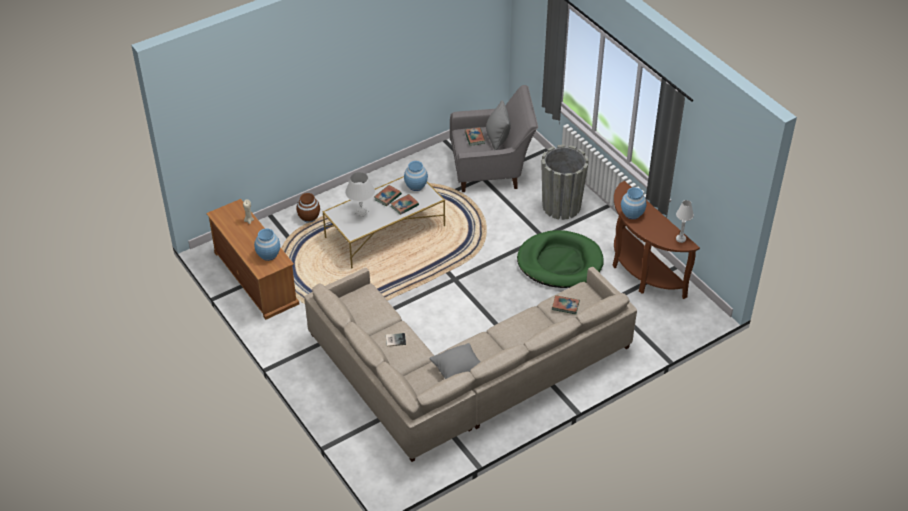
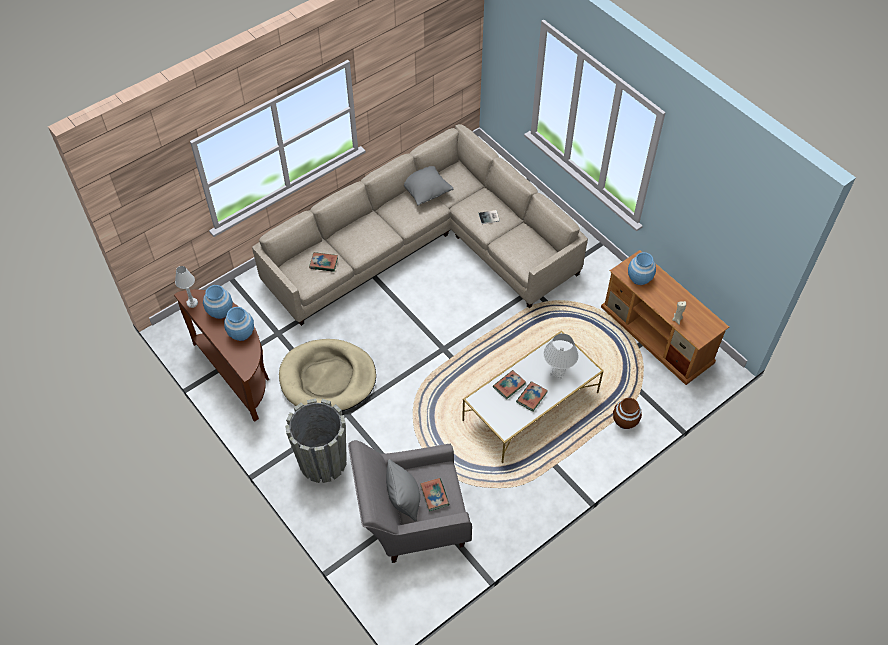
camera: 175 degrees right, 10 degrees up
blue vase [404,161,428,191] -> blue vase moved to [203,285,233,319]
green dog bed [517,230,603,288] -> beige dog bed [279,339,376,411]

